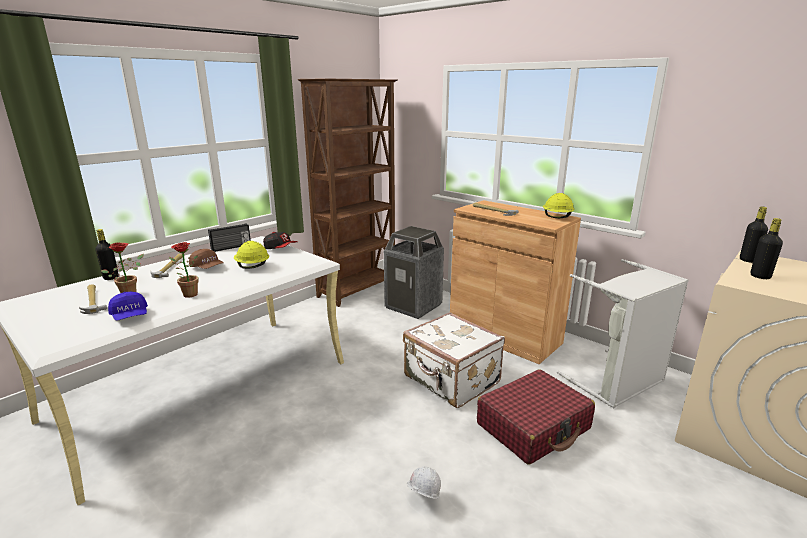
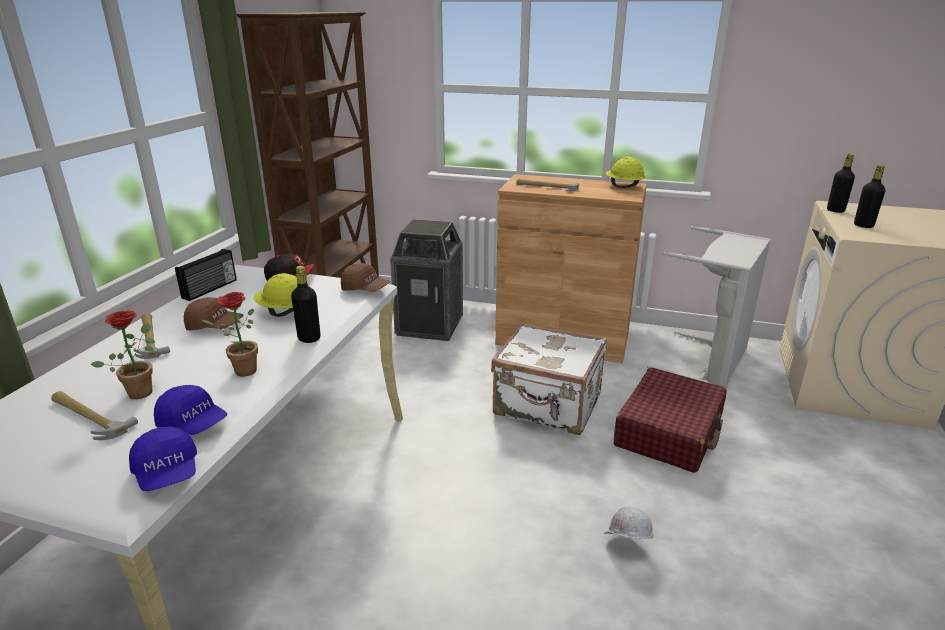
camera: 25 degrees left, 5 degrees up
black bottle [95,229,119,280] -> black bottle moved to [291,266,320,343]
none -> blue cap [129,426,197,491]
none -> brown cap [341,263,391,291]

